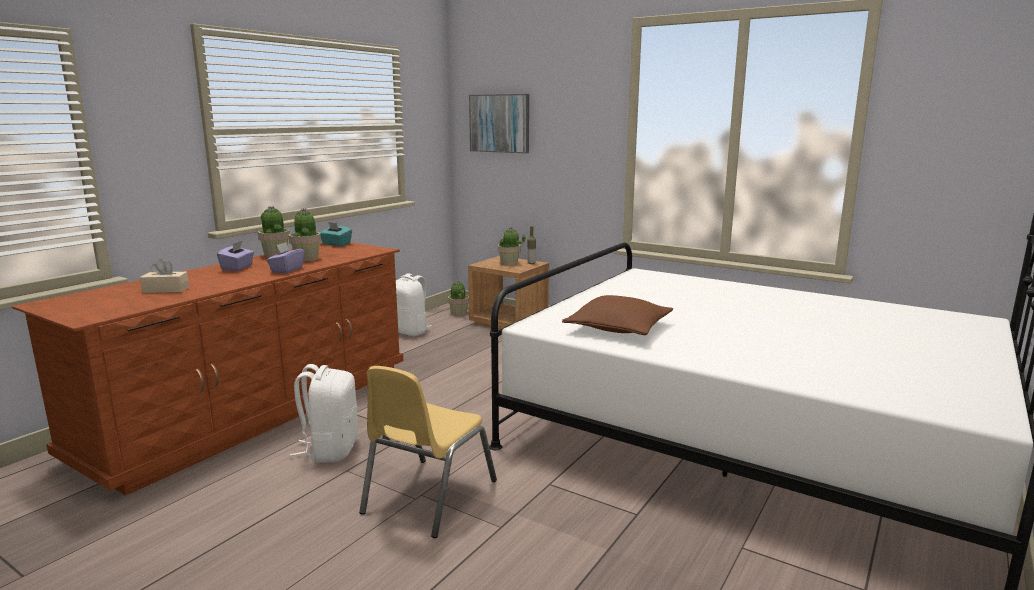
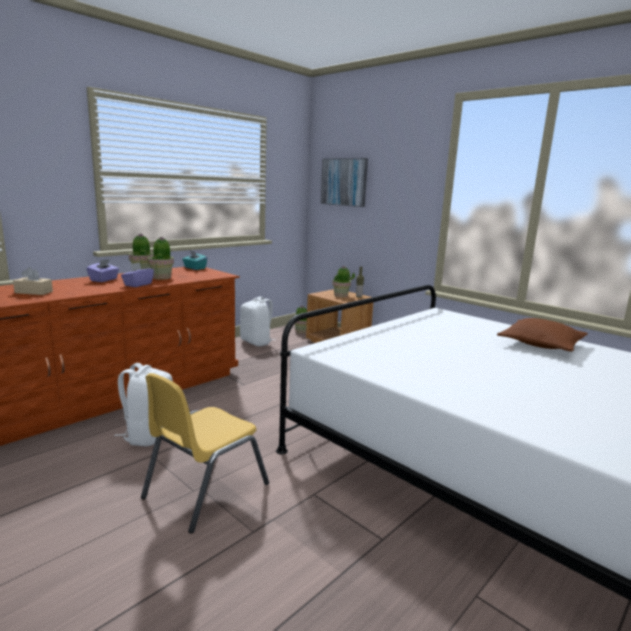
camera: 10 degrees right, 0 degrees up
brown pillow [562,295,673,335] -> brown pillow moved to [497,318,588,352]

